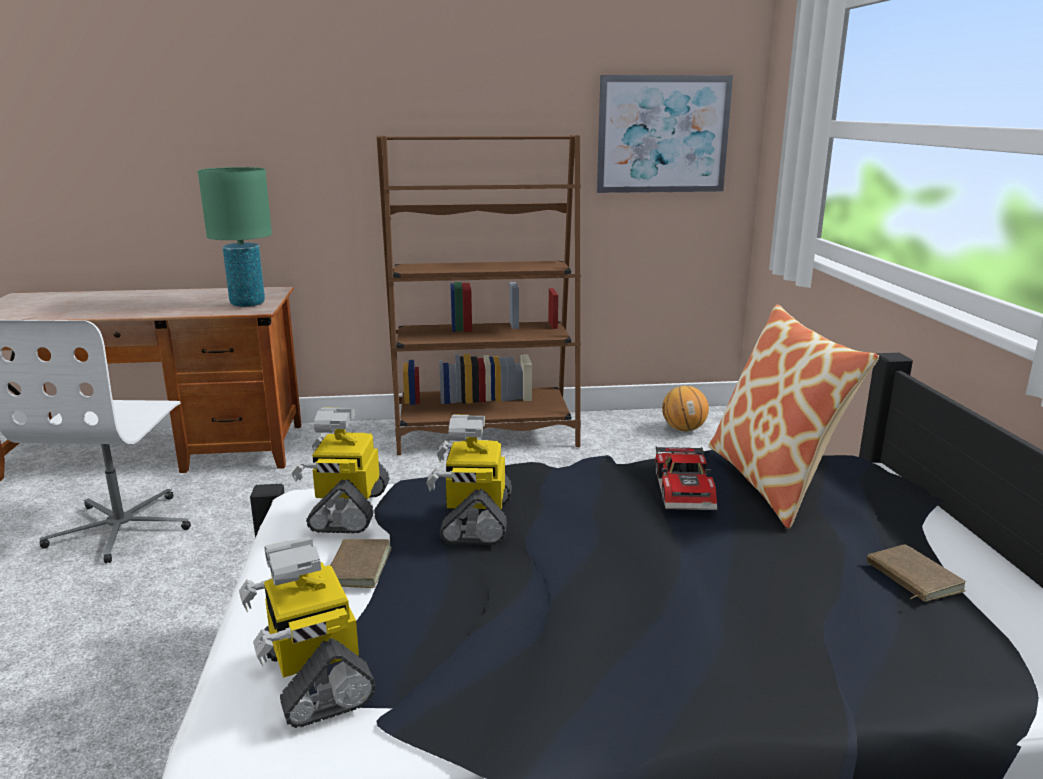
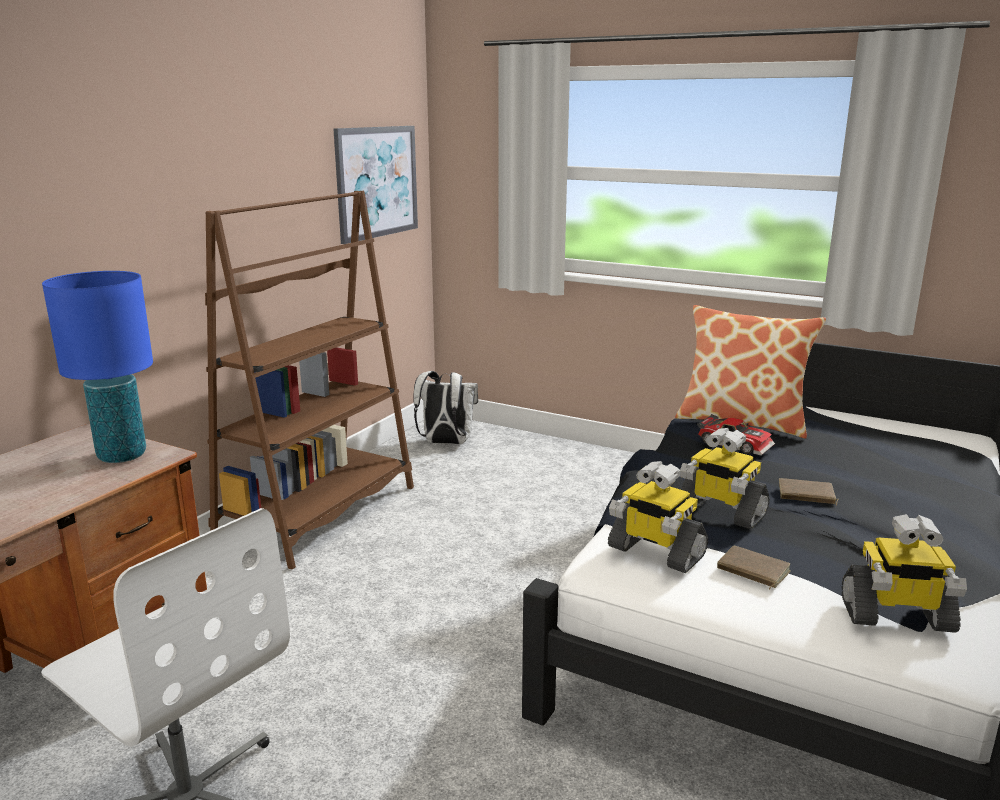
camera: 55 degrees left, 0 degrees up
green table lamp [198,167,272,307] -> blue table lamp [42,271,153,463]
basketball [662,386,709,432] -> white backpack [413,371,478,445]
brown book [867,544,966,602] -> brown book moved to [779,478,838,505]

